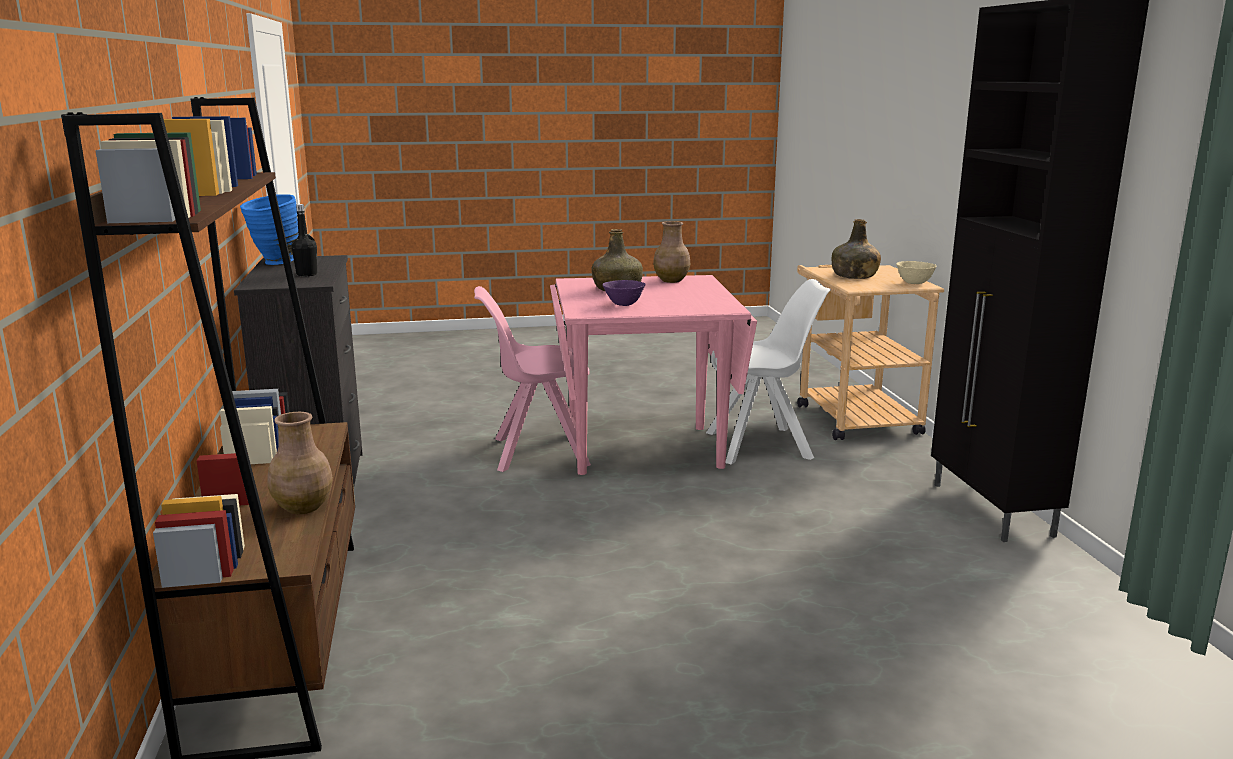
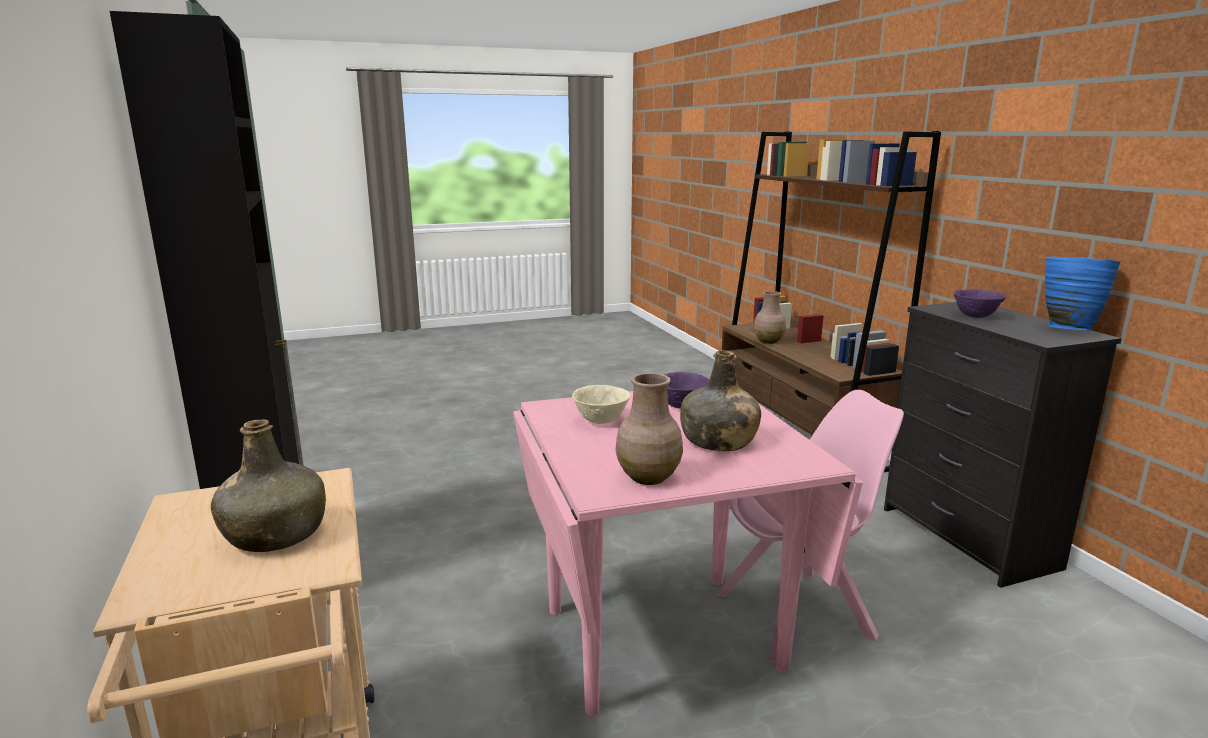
camera: 170 degrees right, 0 degrees up
black bottle [291,204,317,276] -> purple bowl [953,289,1006,318]
white chair [706,279,831,465] -> none
beige bowl [896,261,937,284] -> beige bowl moved to [572,385,630,424]

